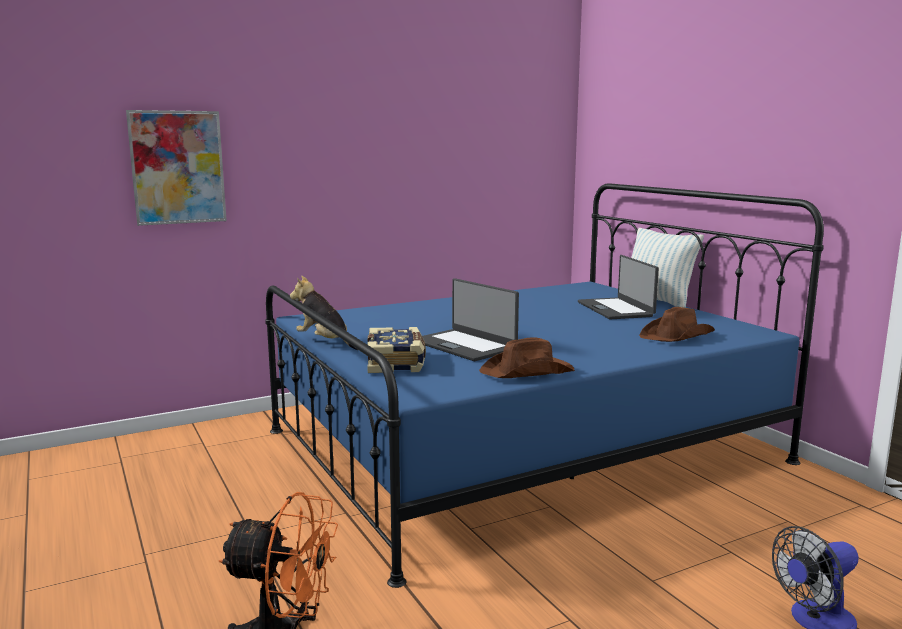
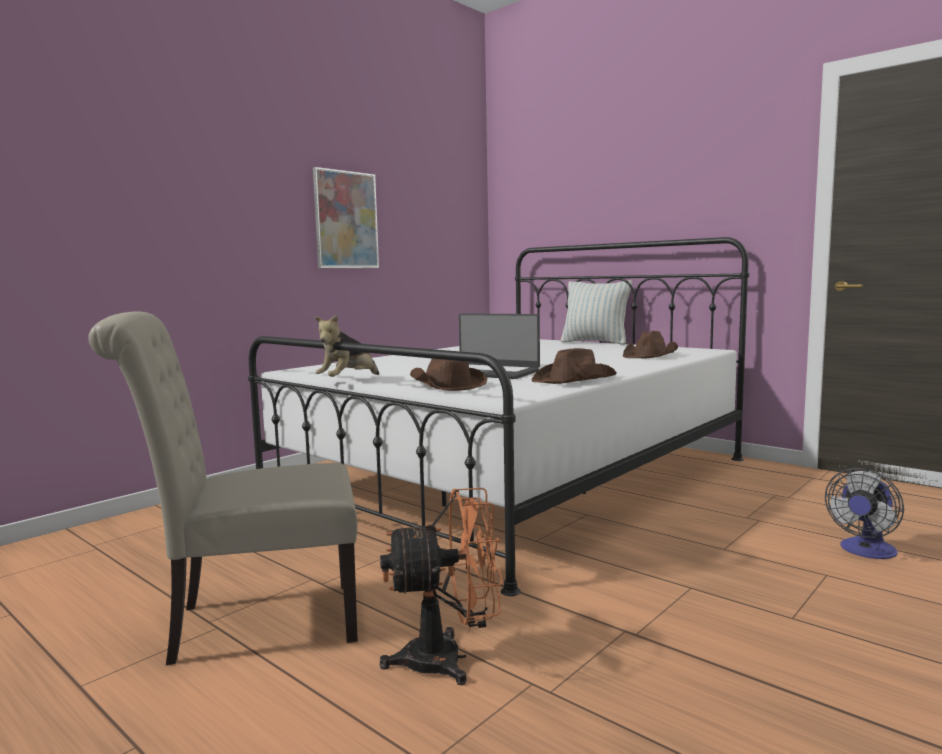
camera: 20 degrees left, 5 degrees down
picture [126,110,227,226] -> picture moved to [313,167,379,268]
blue bed [265,183,824,588] -> white bed [248,237,749,596]
plush toy [290,276,358,350] -> plush toy turned 75 degrees counterclockwise [315,314,379,377]
book [367,327,426,373] -> brown hat [410,359,487,391]
laptop [578,255,659,319] -> none
none -> beige chair [88,311,358,665]

